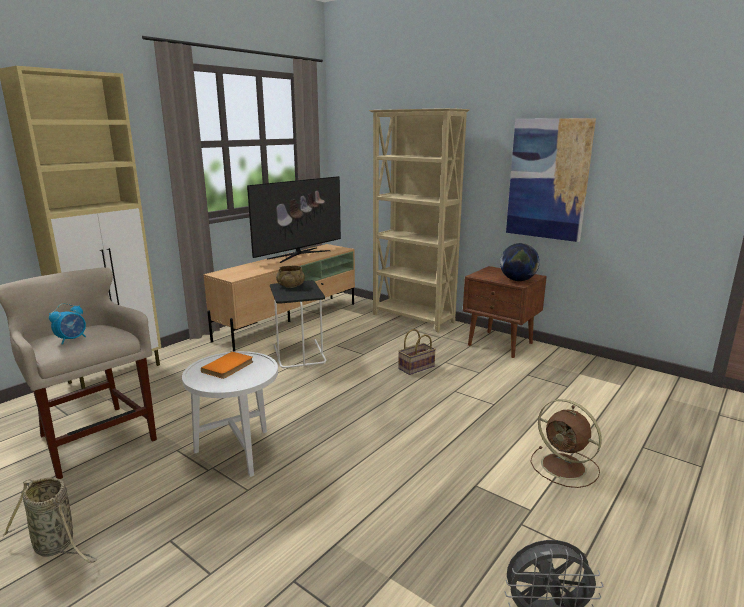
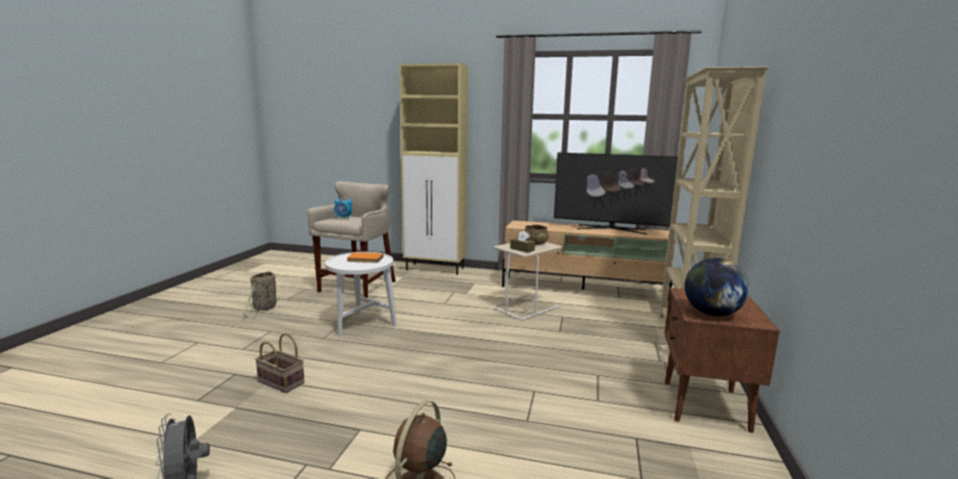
camera: 65 degrees right, 5 degrees down
black side table [270,281,326,369] -> beige side table [493,242,562,320]
basket [398,329,436,375] -> basket moved to [255,333,305,393]
picture [506,118,596,242] -> none
none -> brown tissue box [510,231,535,253]

